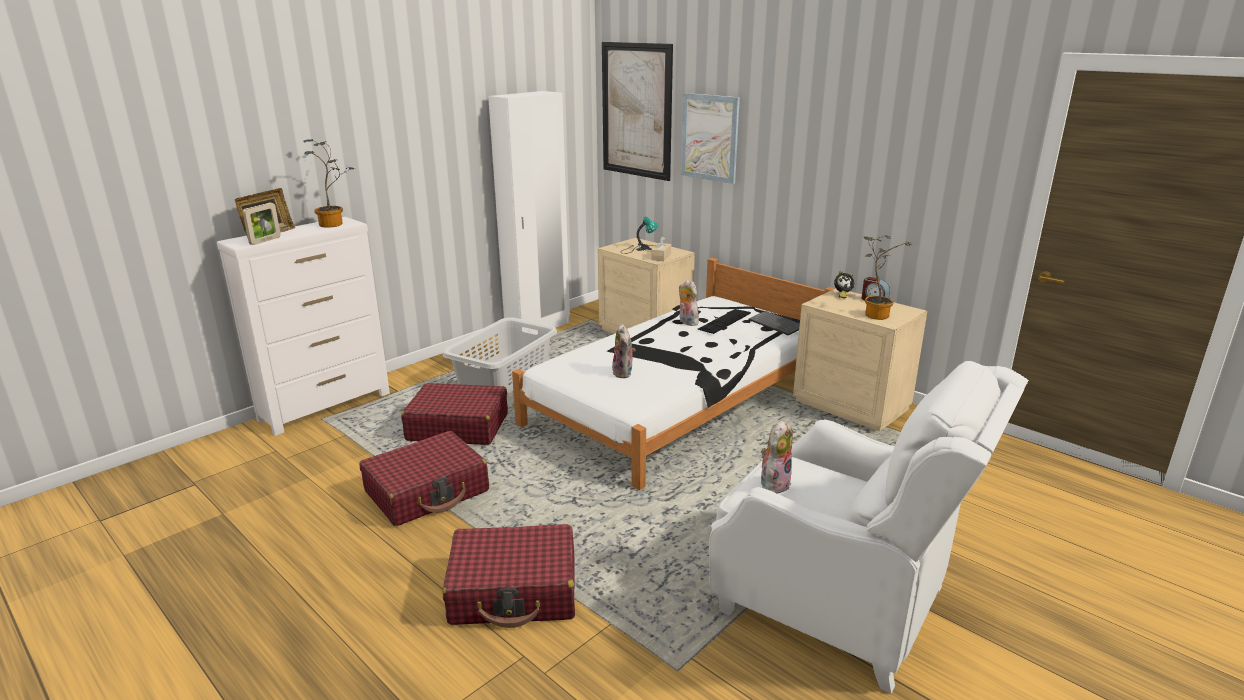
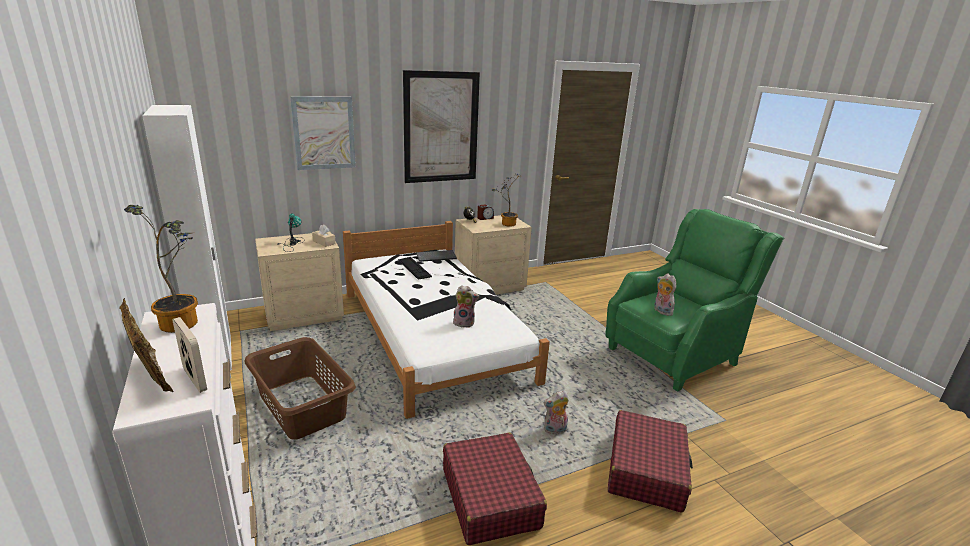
camera: 70 degrees left, 0 degrees up
red suitcase [401,383,508,445] -> none
grey laundry basket [443,317,557,394] -> brown laundry basket [244,337,356,439]
picture [602,42,673,181] -> picture moved to [403,70,480,183]
plush toy [679,280,699,326] -> plush toy moved to [544,391,569,434]
white armchair [709,361,1029,694] -> green armchair [605,209,784,392]

